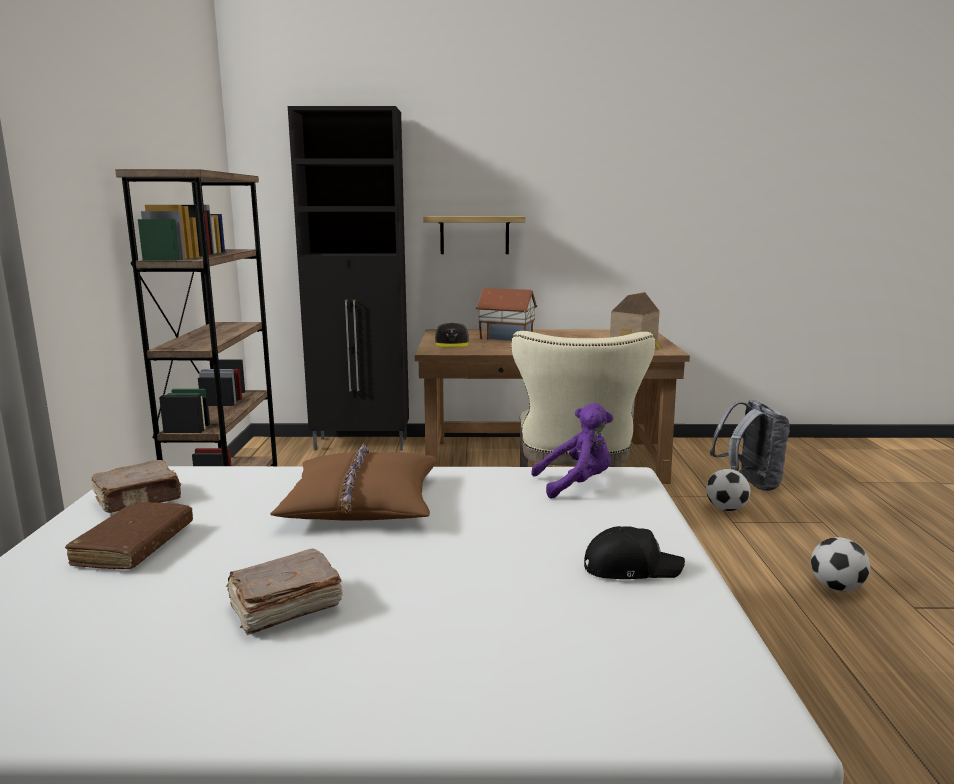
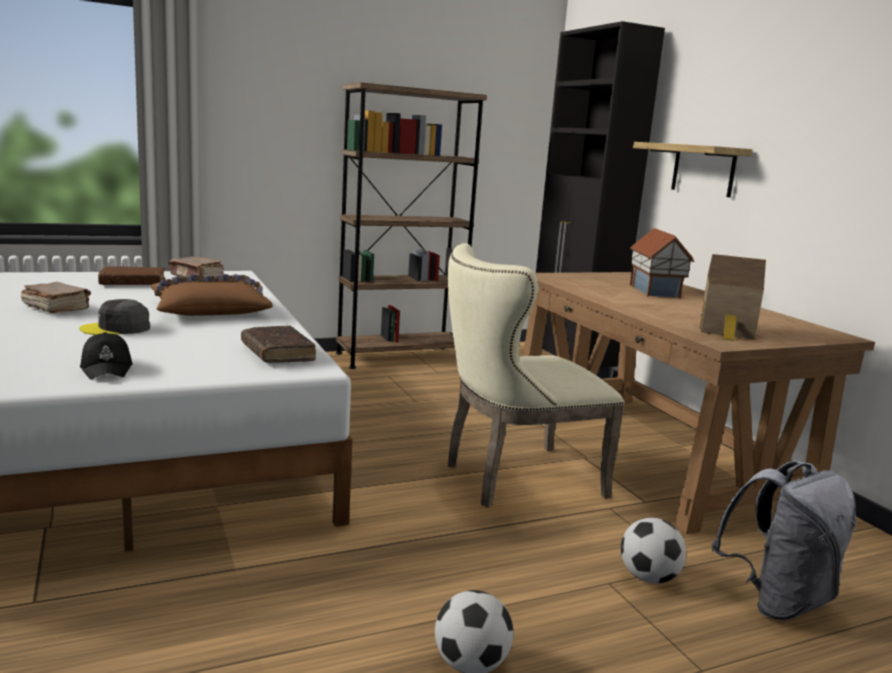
camera: 65 degrees right, 0 degrees up
grey cap [435,323,469,348] -> grey cap moved to [79,299,150,335]
purple plush toy [531,403,613,499] -> brown book [241,325,316,363]

